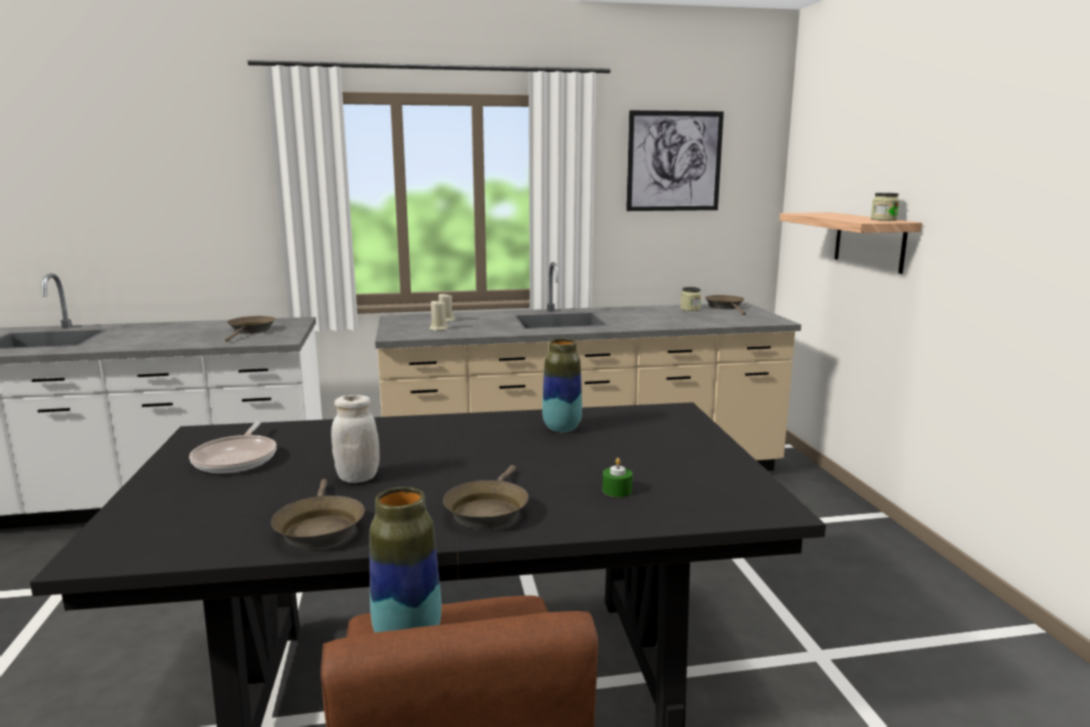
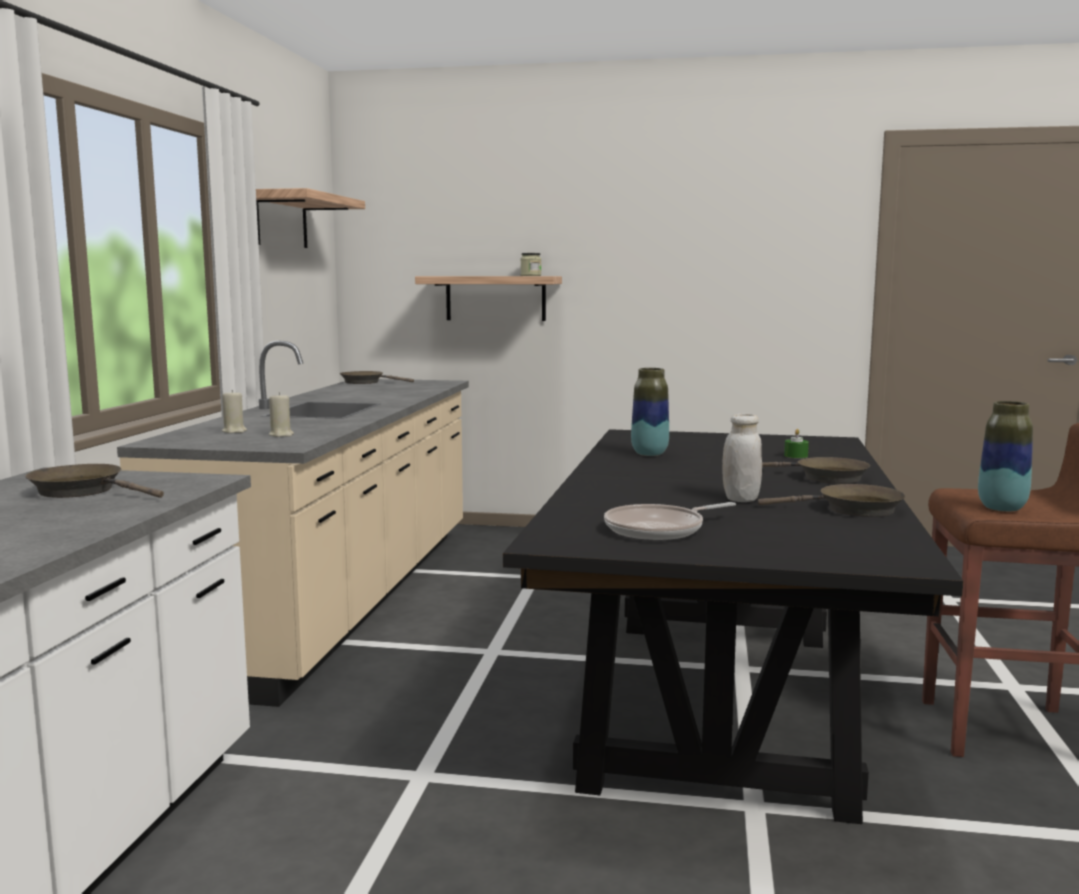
camera: 70 degrees left, 5 degrees down
frying pan [189,420,277,473] -> frying pan turned 135 degrees clockwise [604,502,736,540]
picture [626,110,724,211] -> shelf [256,188,365,248]
jar [680,287,701,311] -> none

